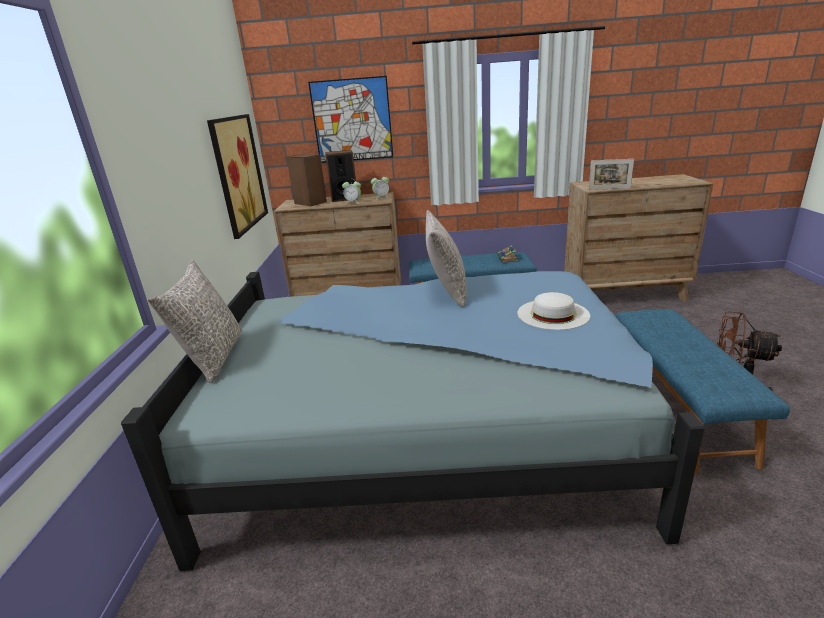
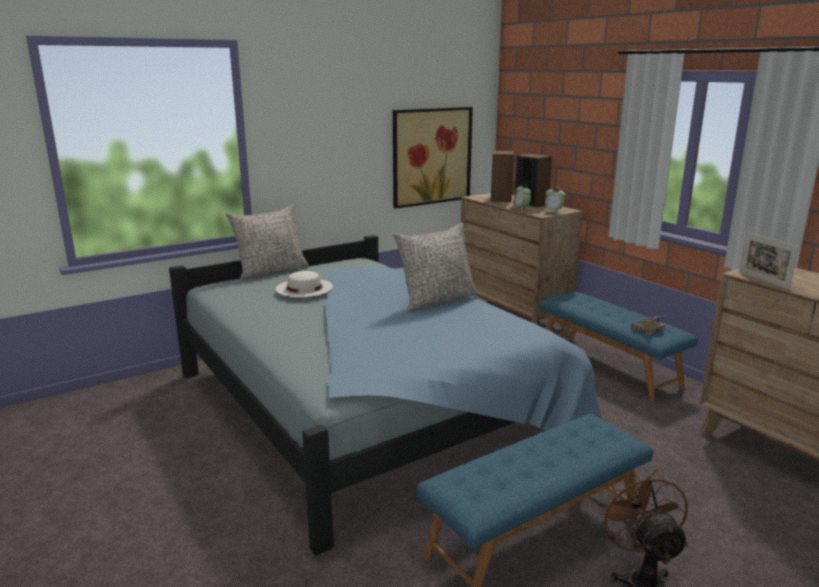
camera: 55 degrees right, 5 degrees down
picture [308,76,393,163] -> none
white hat [517,292,590,330] -> white hat moved to [276,271,333,297]

